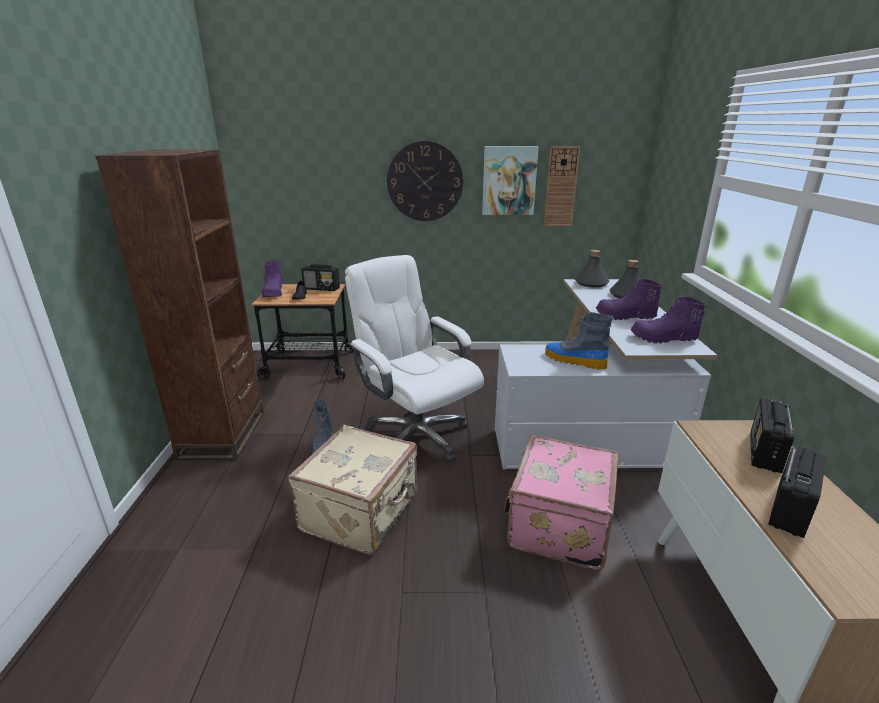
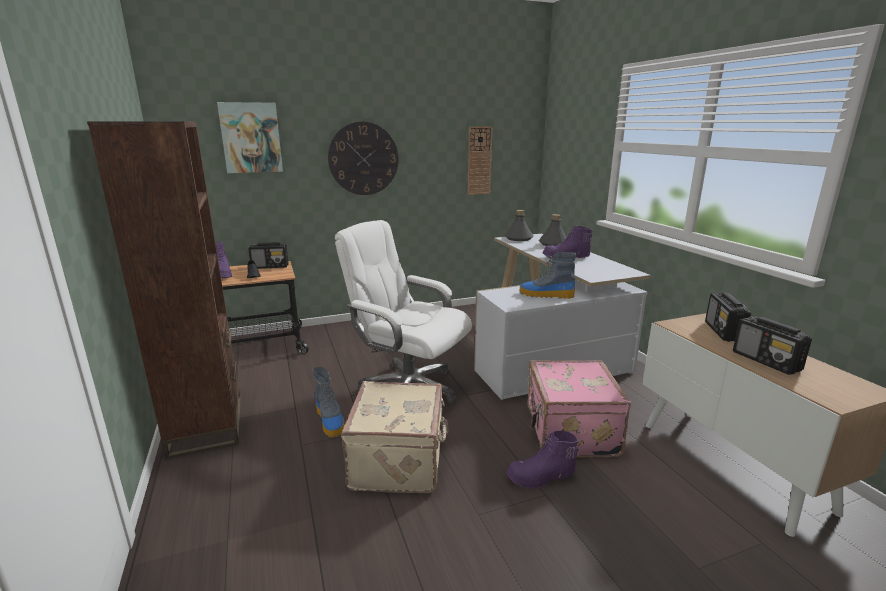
camera: 20 degrees left, 5 degrees down
picture [482,146,539,215] -> picture moved to [217,102,283,173]
purple boot [631,297,706,343] -> purple boot moved to [506,431,579,489]
radio [768,447,827,538] -> radio turned 135 degrees clockwise [733,316,812,375]

